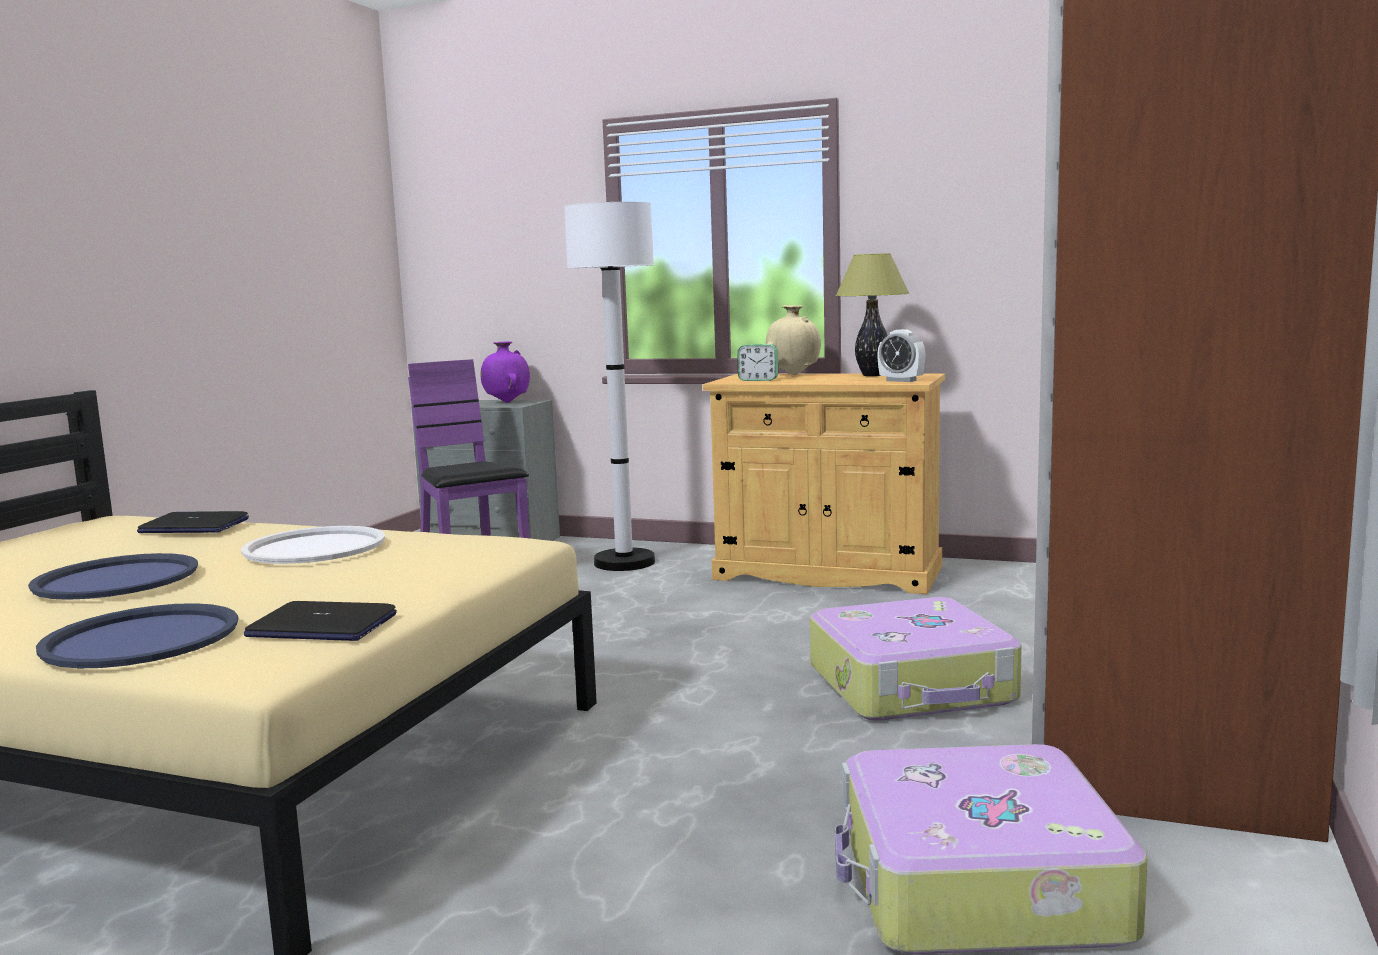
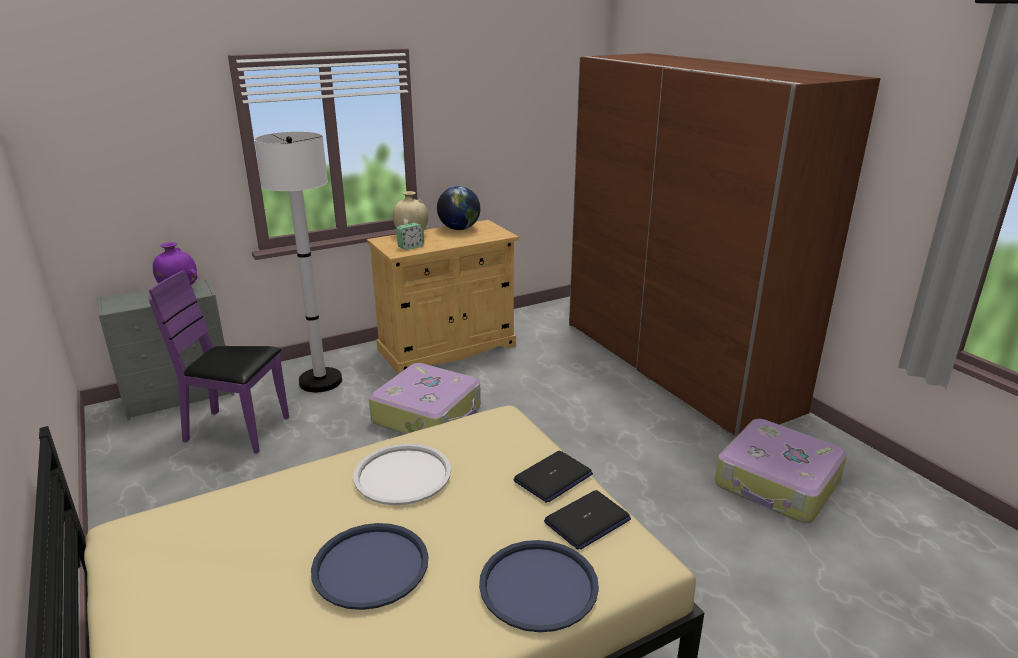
camera: 50 degrees left, 15 degrees up
laptop [137,511,249,533] -> laptop moved to [513,451,593,503]
suitcase [810,597,1022,721] -> suitcase moved to [369,363,481,434]
table lamp [836,253,910,376] -> globe [437,186,480,230]
alarm clock [877,329,925,382] -> none

